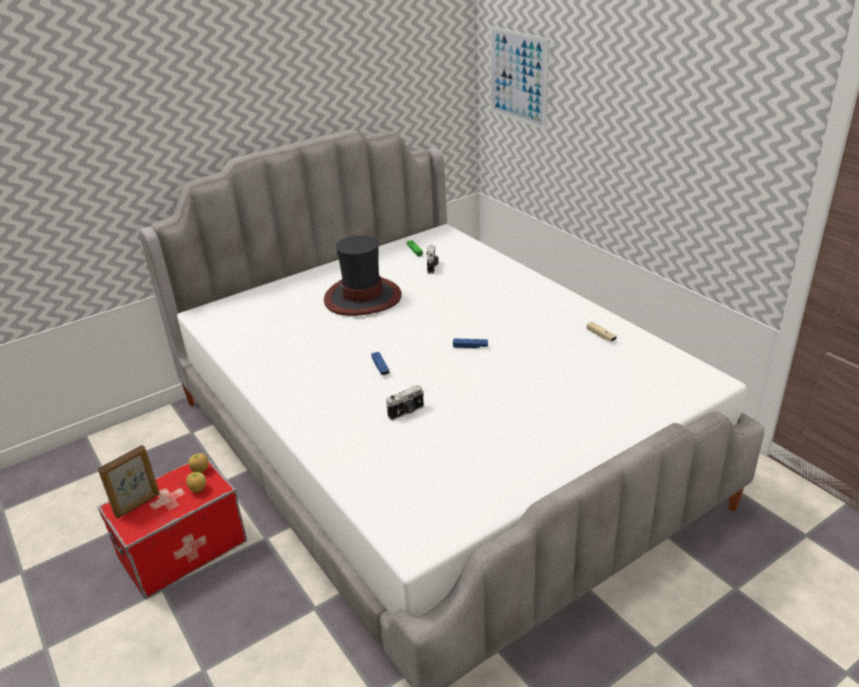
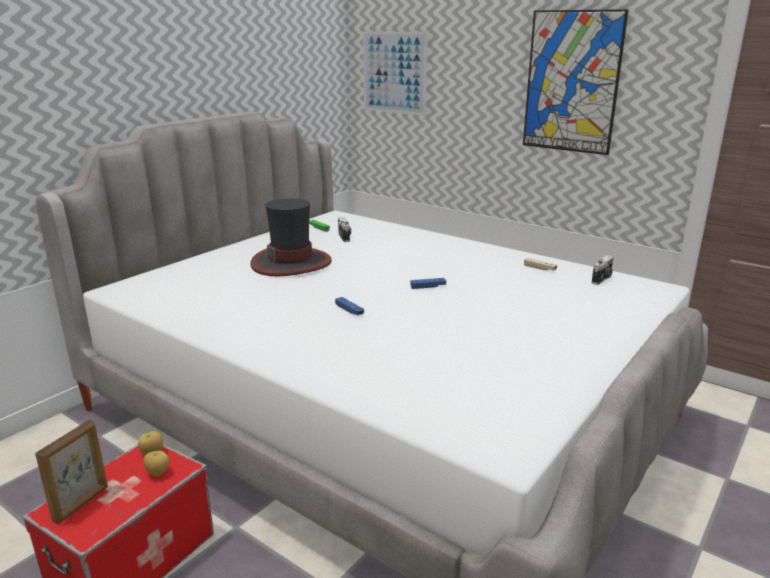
camera: 20 degrees left, 10 degrees down
camera [386,385,424,420] -> camera moved to [592,255,614,285]
none -> picture [523,9,629,155]

